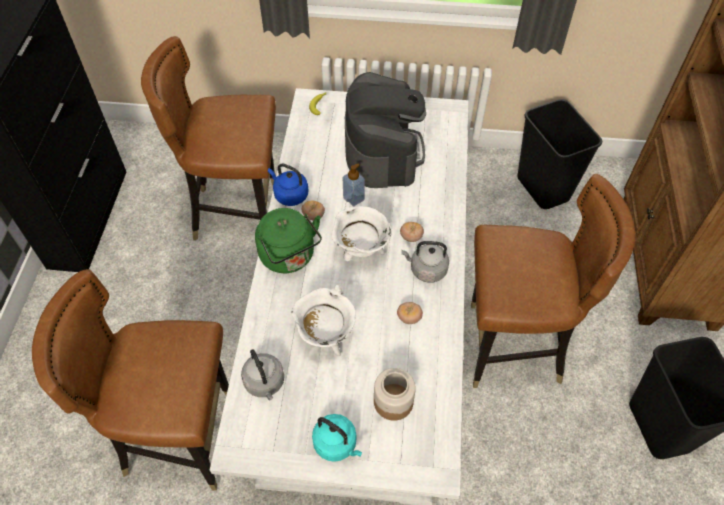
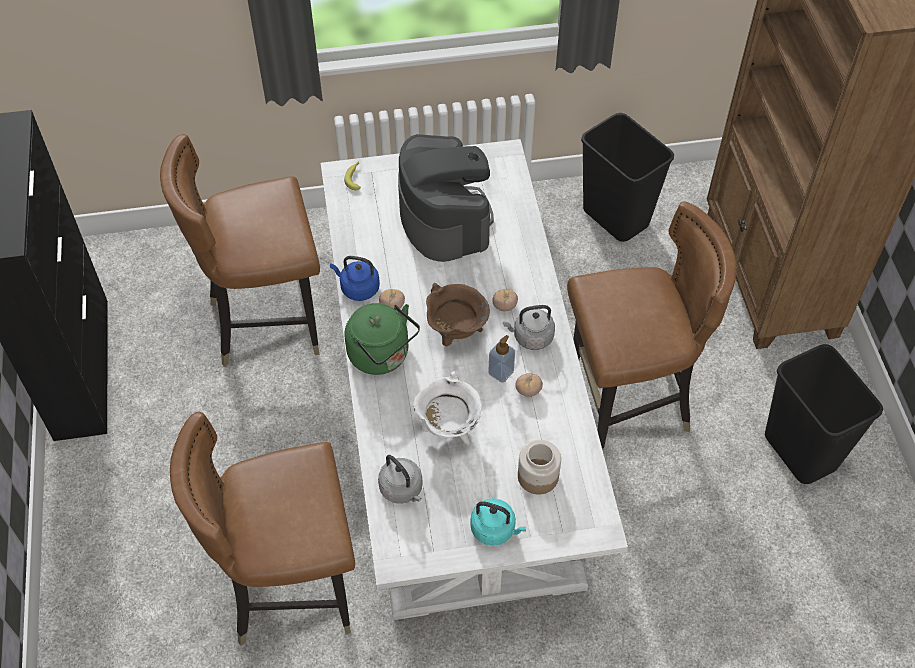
camera: 15 degrees left, 0 degrees up
white cooking pot [331,202,392,261] -> brown cooking pot [426,283,490,346]
soap dispenser [342,164,365,206] -> soap dispenser moved to [488,335,515,383]

